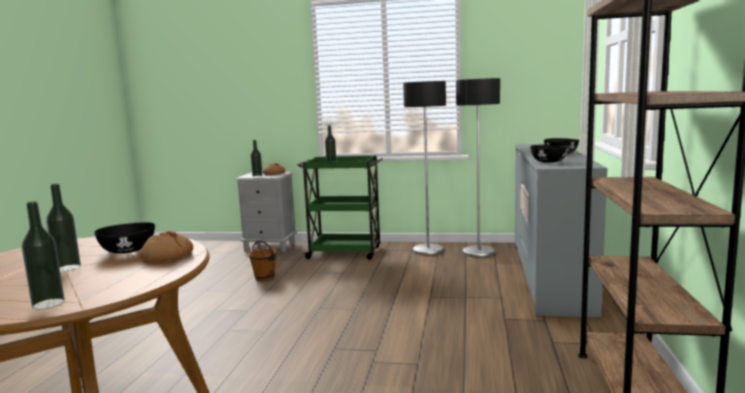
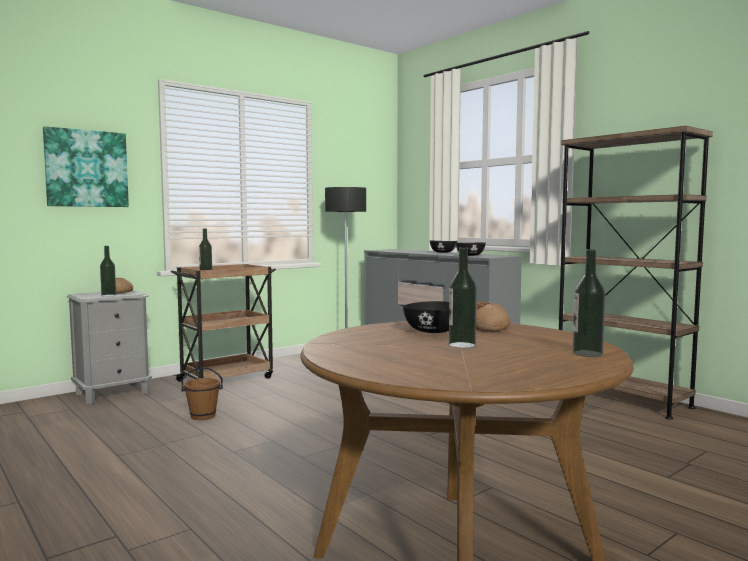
camera: 50 degrees left, 5 degrees down
green cart [298,155,383,260] -> brown cart [171,264,276,382]
floor lamp [403,81,446,255] -> none
none -> picture [43,126,129,207]

